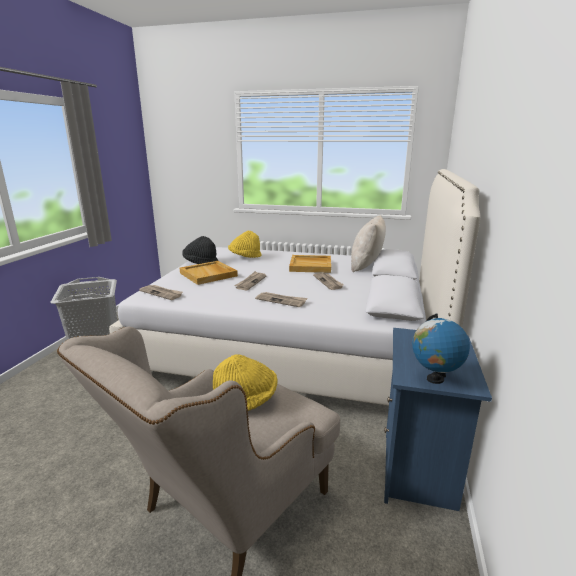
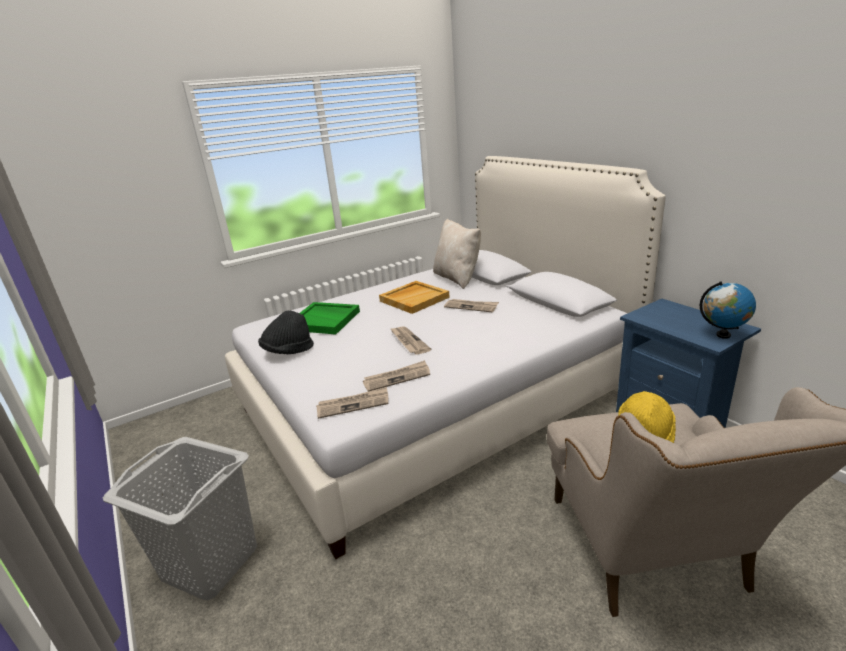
camera: 45 degrees left, 5 degrees up
beige tray [180,261,238,285] -> none
yellow hat [228,231,262,258] -> green tray [300,302,360,335]
newspaper [255,292,308,307] -> newspaper moved to [363,360,430,392]

